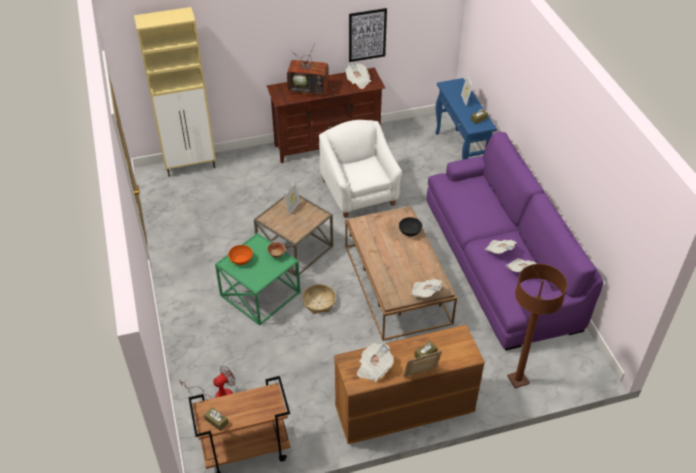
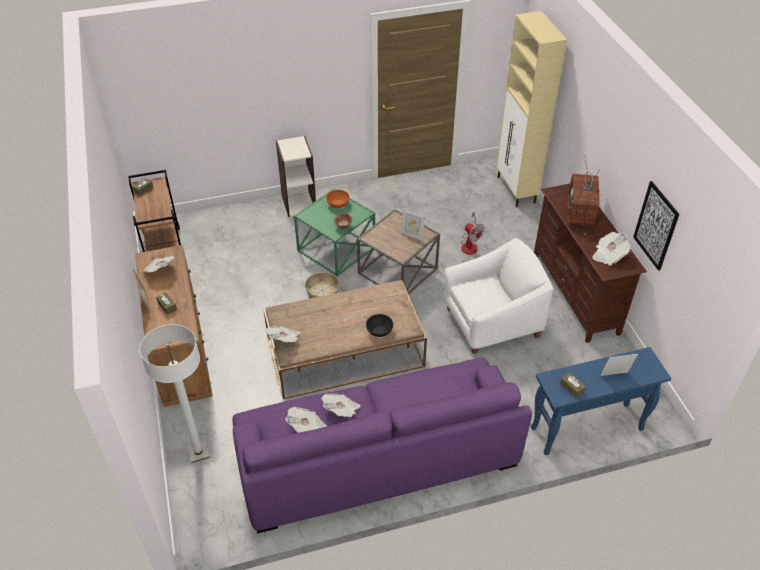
camera: 90 degrees right, 0 degrees up
fan [179,366,236,401] -> fan moved to [461,212,484,255]
brown floor lamp [507,264,567,388] -> white floor lamp [139,324,210,463]
none -> bookcase [276,136,316,217]

